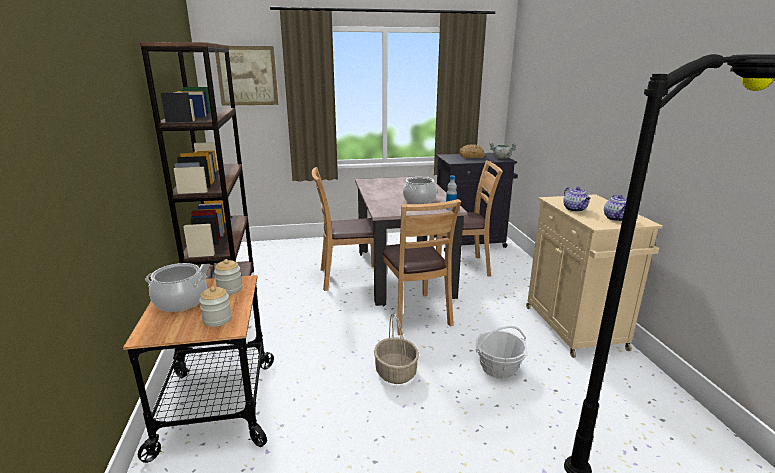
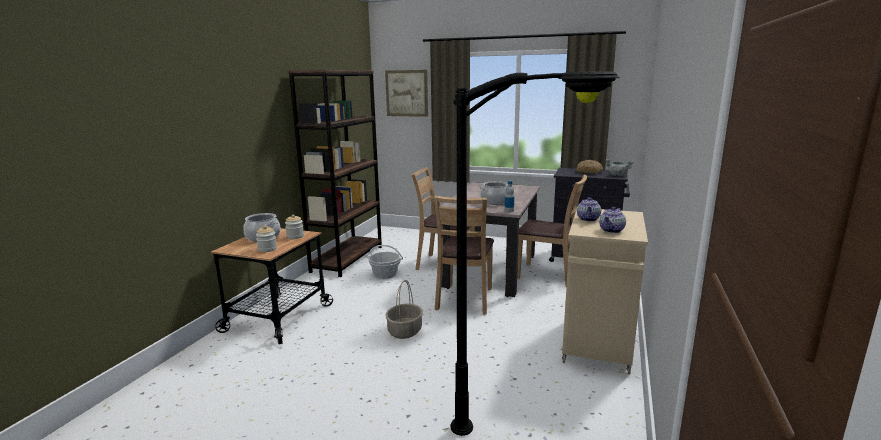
camera: 30 degrees right, 5 degrees down
basket [476,326,527,379] -> basket moved to [366,245,403,279]

